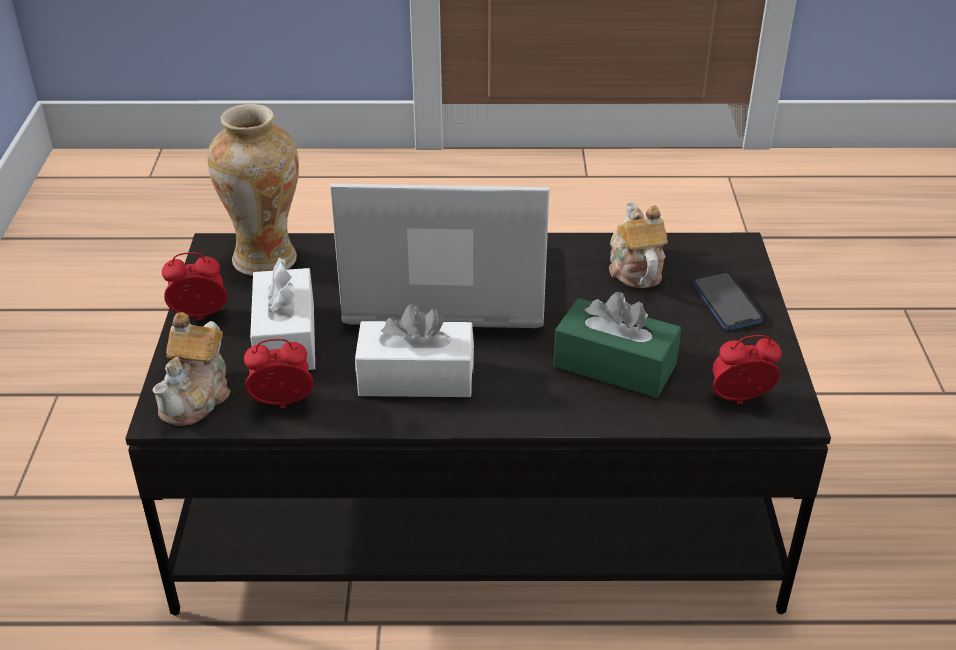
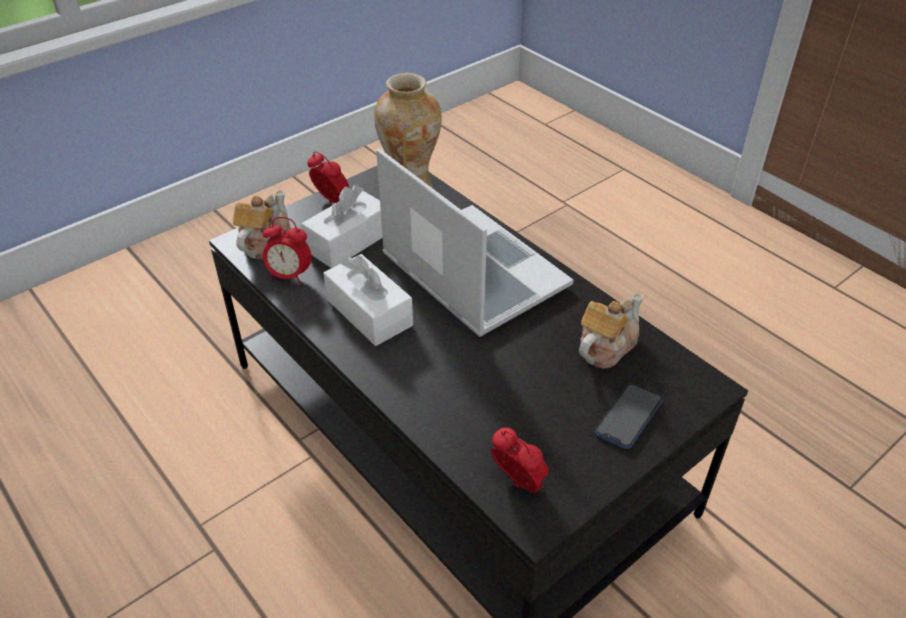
camera: 50 degrees right, 5 degrees up
teapot [152,312,230,426] -> teapot turned 135 degrees clockwise [233,190,291,259]
alarm clock [244,339,313,408] -> alarm clock turned 150 degrees clockwise [263,217,311,285]
green tissue box [553,292,681,398] -> none

